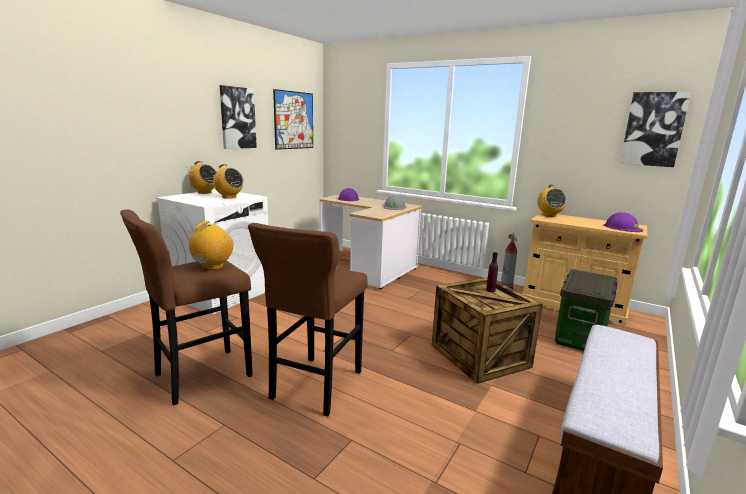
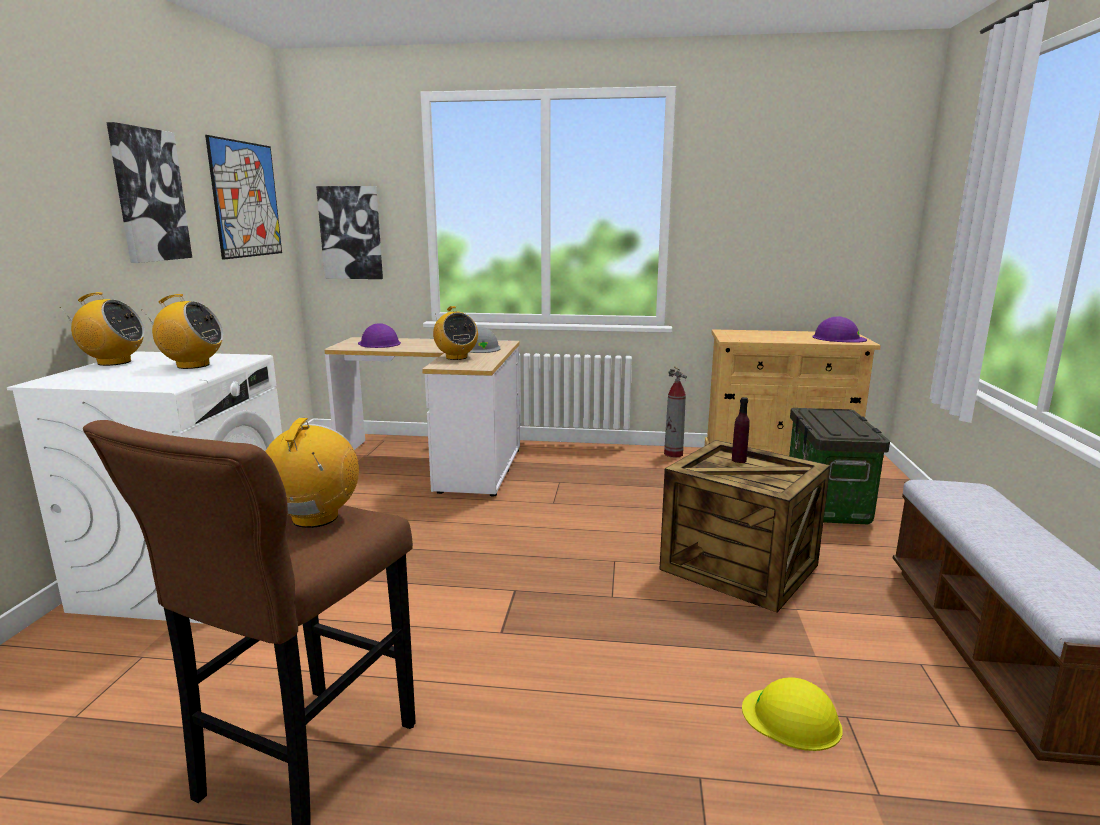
camera: 25 degrees left, 0 degrees up
brown stool [248,223,368,417] -> none
radio [537,185,567,217] -> radio moved to [433,306,478,360]
picture [620,92,691,167] -> picture moved to [316,186,383,279]
none -> yellow hard hat [742,677,843,751]

